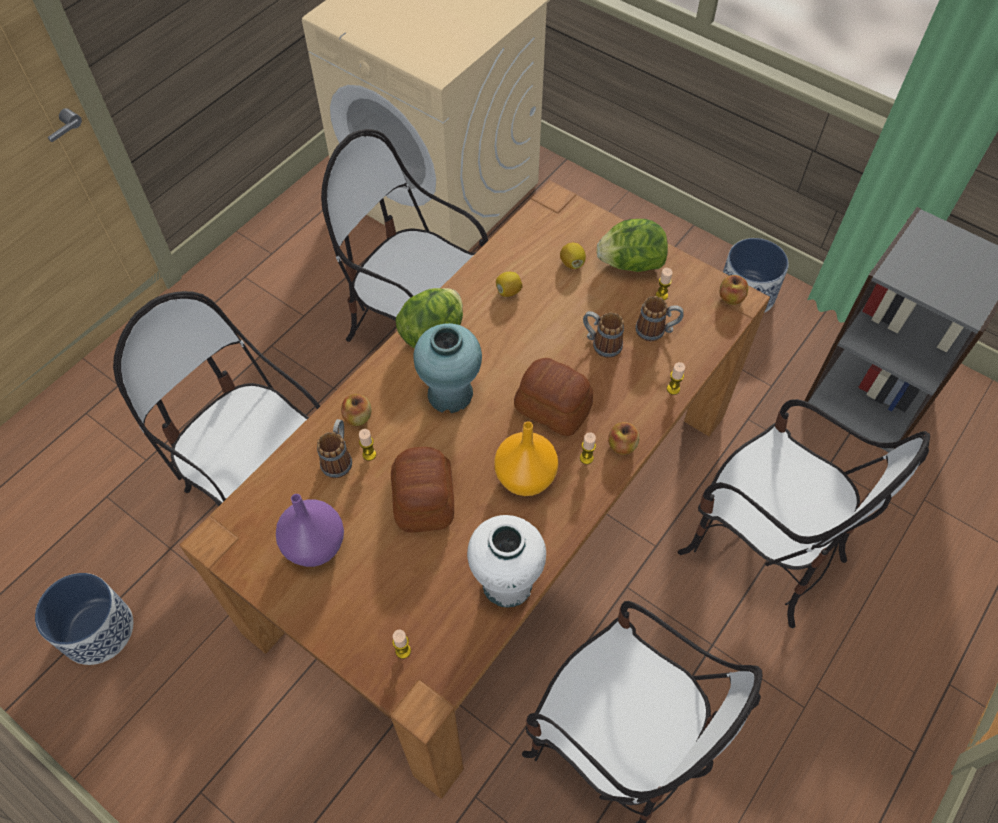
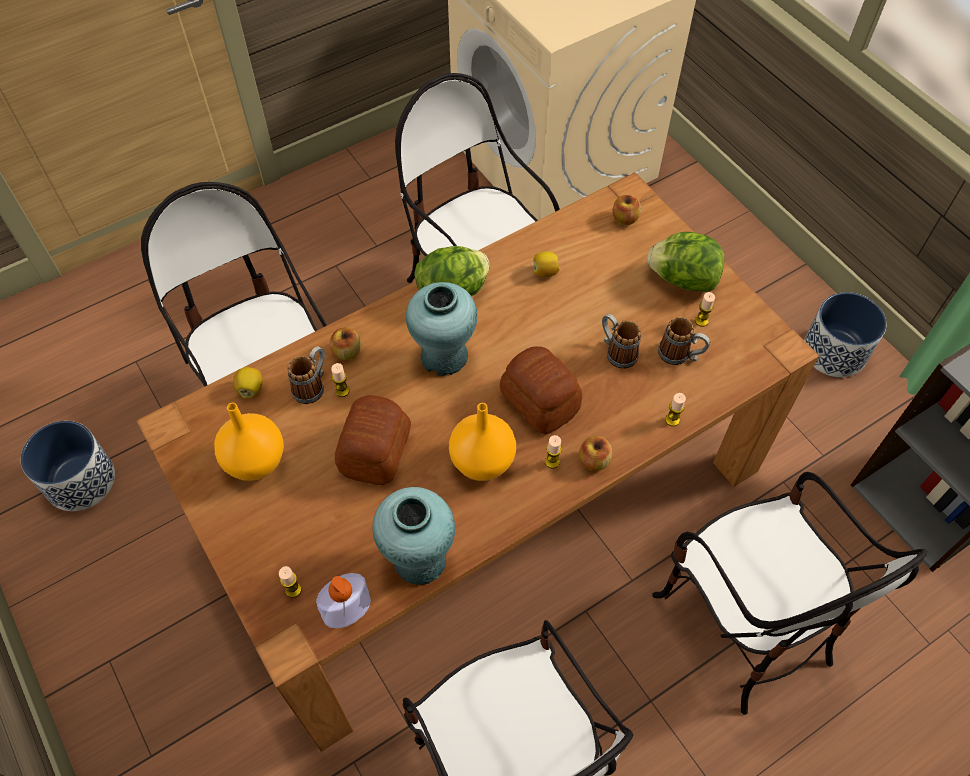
camera: 20 degrees right, 0 degrees up
purple vase [276,494,344,567] -> orange vase [214,403,284,481]
white vase [467,515,546,608] -> turquoise vase [372,487,455,585]
lemon [560,243,586,269] -> lemon moved to [233,367,263,398]
apple [719,275,748,305] -> apple moved to [612,195,641,225]
none -> soap dispenser [316,573,371,629]

